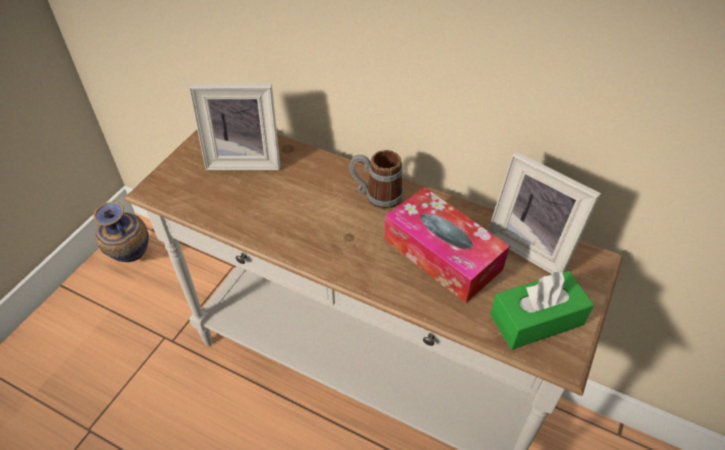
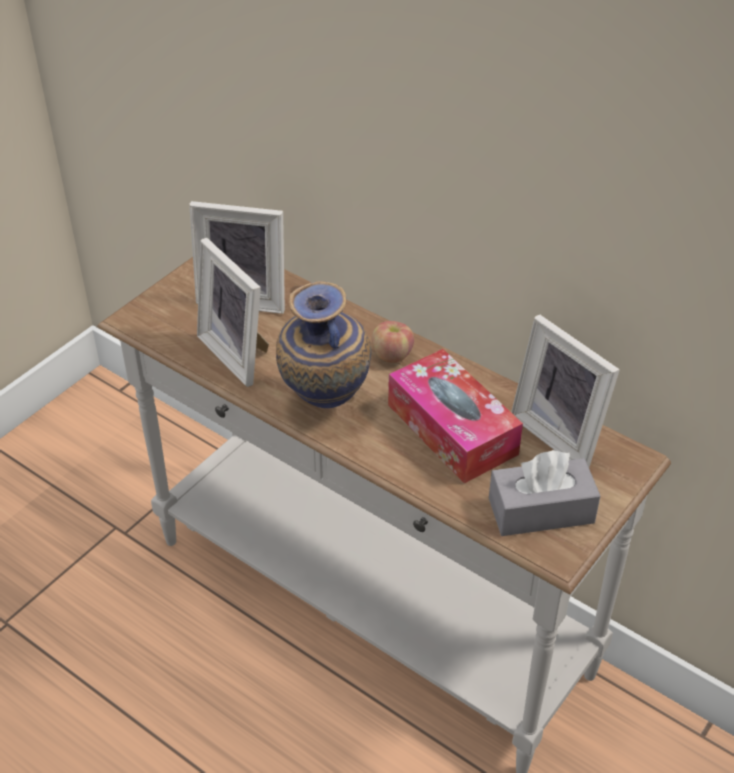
camera: 10 degrees right, 5 degrees down
vase [93,202,149,262] -> vase moved to [276,281,371,408]
mug [350,150,403,209] -> apple [372,321,414,363]
green tissue box [490,271,594,350] -> grey tissue box [489,450,600,536]
none -> picture frame [197,238,269,387]

